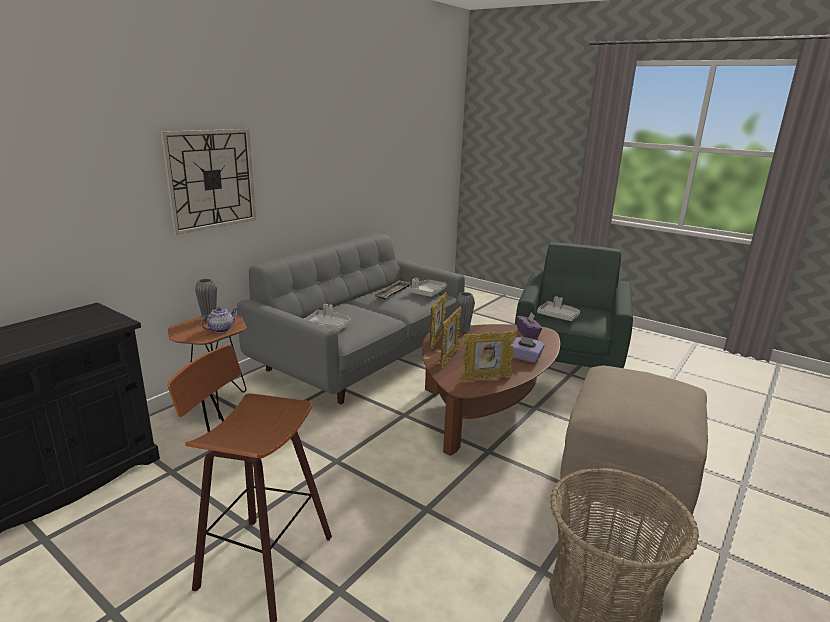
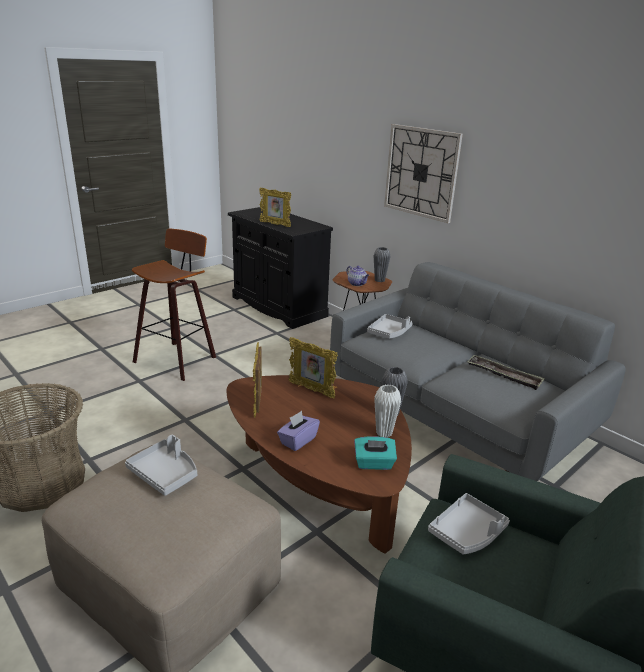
camera: 100 degrees right, 5 degrees up
grey tray [408,278,447,297] -> grey tray moved to [125,435,197,496]
picture frame [430,292,447,349] -> picture frame moved to [259,188,291,227]
purple tissue box [517,312,542,338] -> turquoise tissue box [354,436,397,470]
none -> white vase [374,384,401,438]

